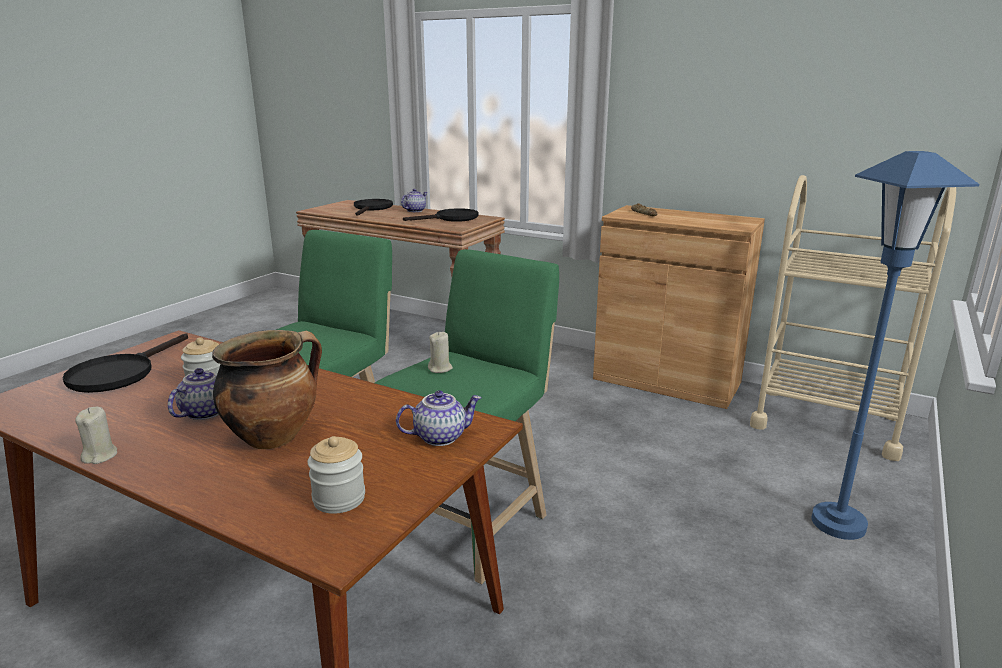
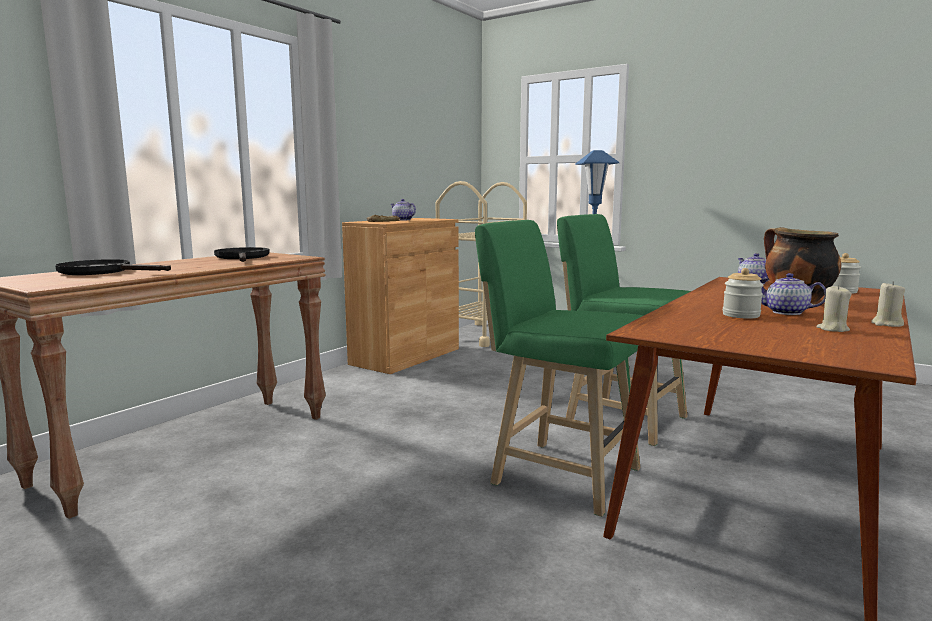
camera: 85 degrees left, 10 degrees down
black frying pan [63,333,188,393] -> none
teapot [401,189,427,212] -> teapot moved to [391,199,416,221]
beige candle [428,332,453,373] -> beige candle moved to [816,285,851,332]

